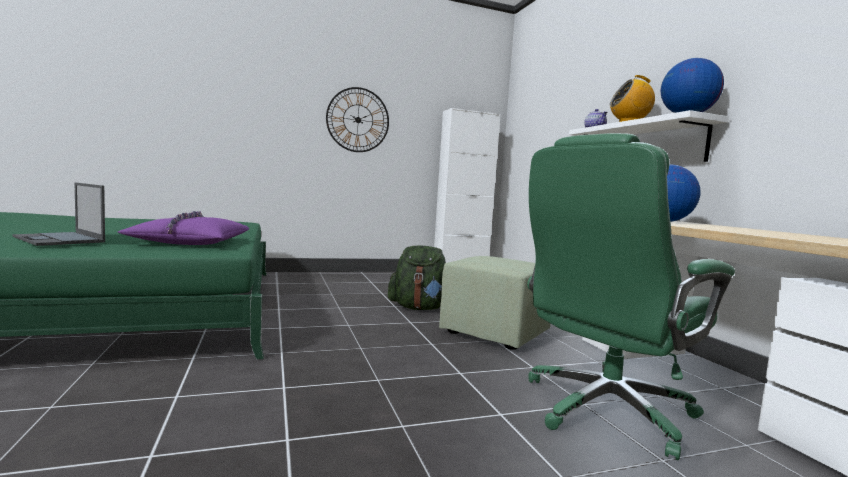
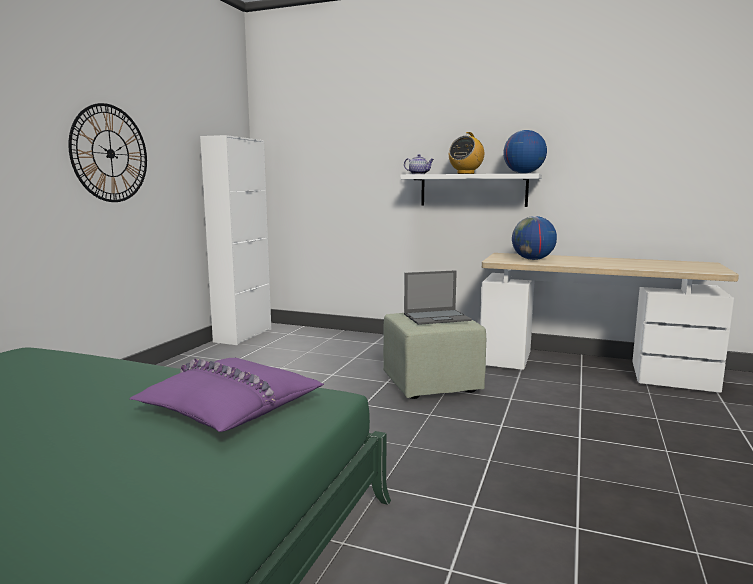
camera: 50 degrees left, 5 degrees up
laptop [13,182,105,246] -> laptop moved to [404,270,472,325]
green backpack [388,245,446,310] -> none
green office chair [527,133,735,460] -> none

